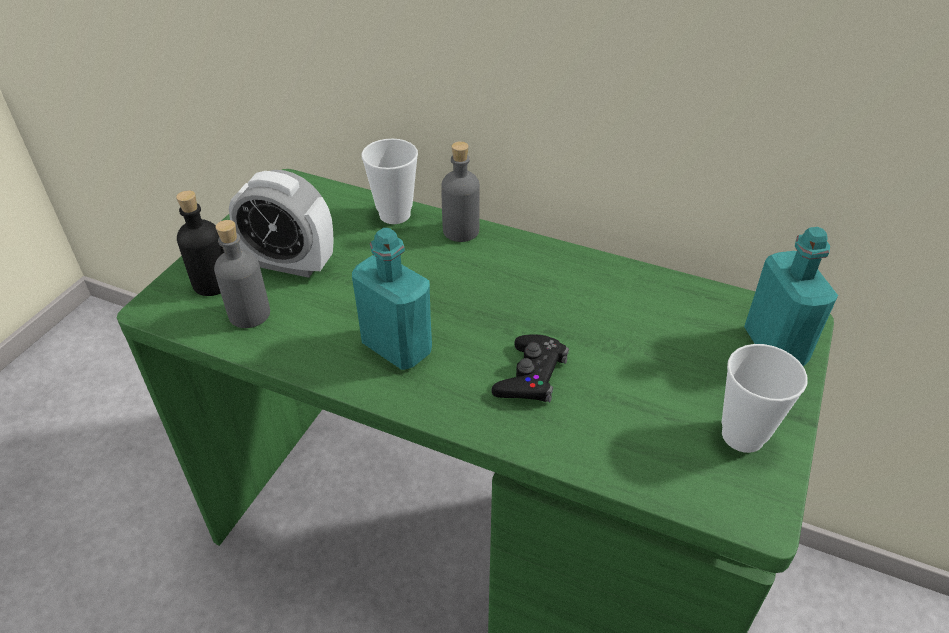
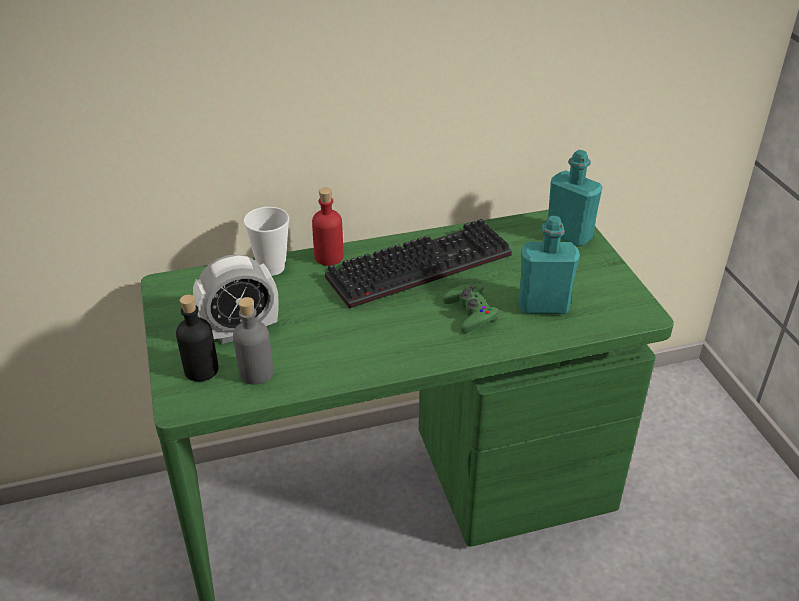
camera: 40 degrees left, 5 degrees down
turquoise bottle [352,228,432,370] -> turquoise bottle moved to [518,216,580,314]
grey bottle [441,141,480,242] -> red bottle [312,187,343,266]
black game controller [492,334,569,403] -> green game controller [443,284,499,333]
cup [721,344,807,453] -> none
none -> keyboard [325,219,512,309]

